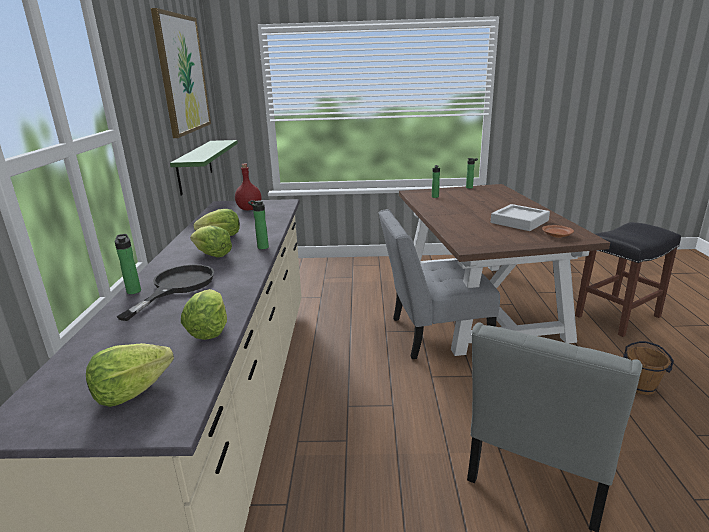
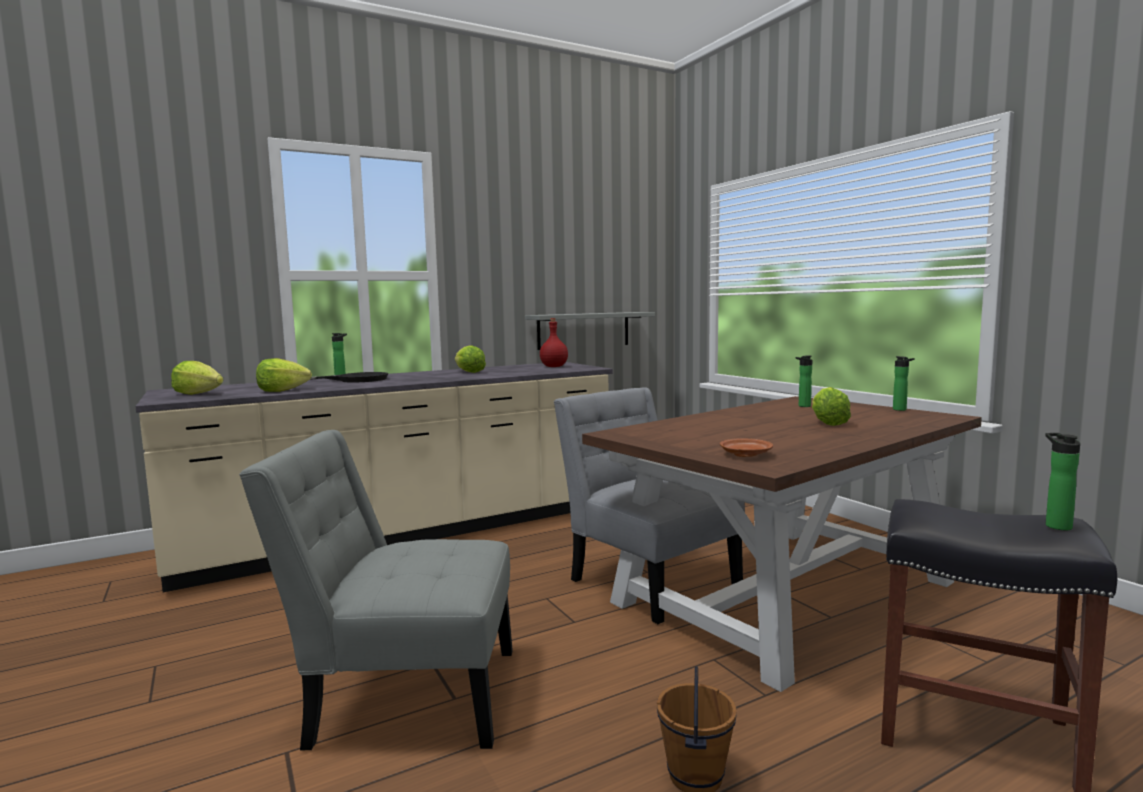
camera: 60 degrees right, 15 degrees down
picture [151,8,211,138] -> none
green shelf [170,140,238,195] -> grey shelf [525,312,655,350]
lettuce [190,226,232,257] -> lettuce moved to [812,387,851,426]
bottle [248,200,269,249] -> bottle moved to [1045,433,1080,530]
grey tray [491,204,550,231] -> none

